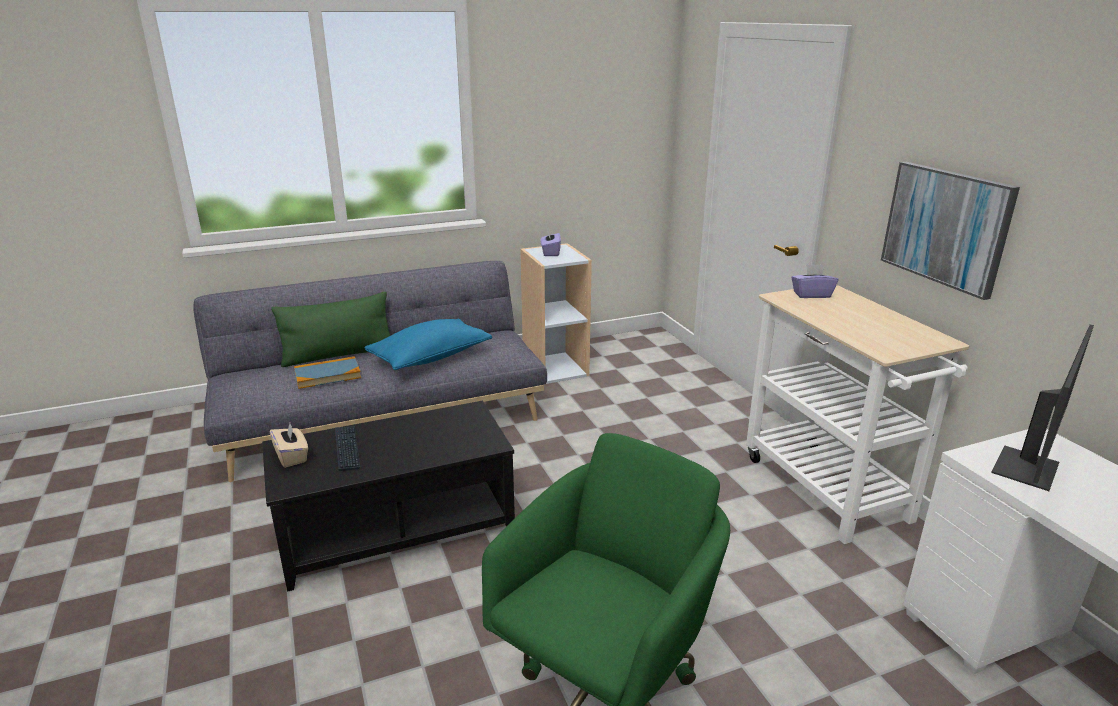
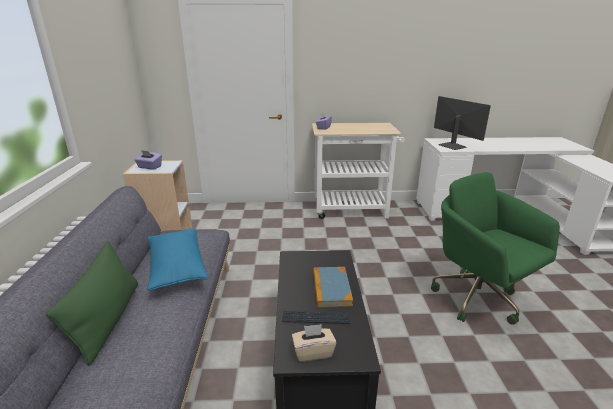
camera: 70 degrees left, 0 degrees up
book [294,356,361,389] -> book moved to [313,267,353,308]
picture [881,162,1020,300] -> none

